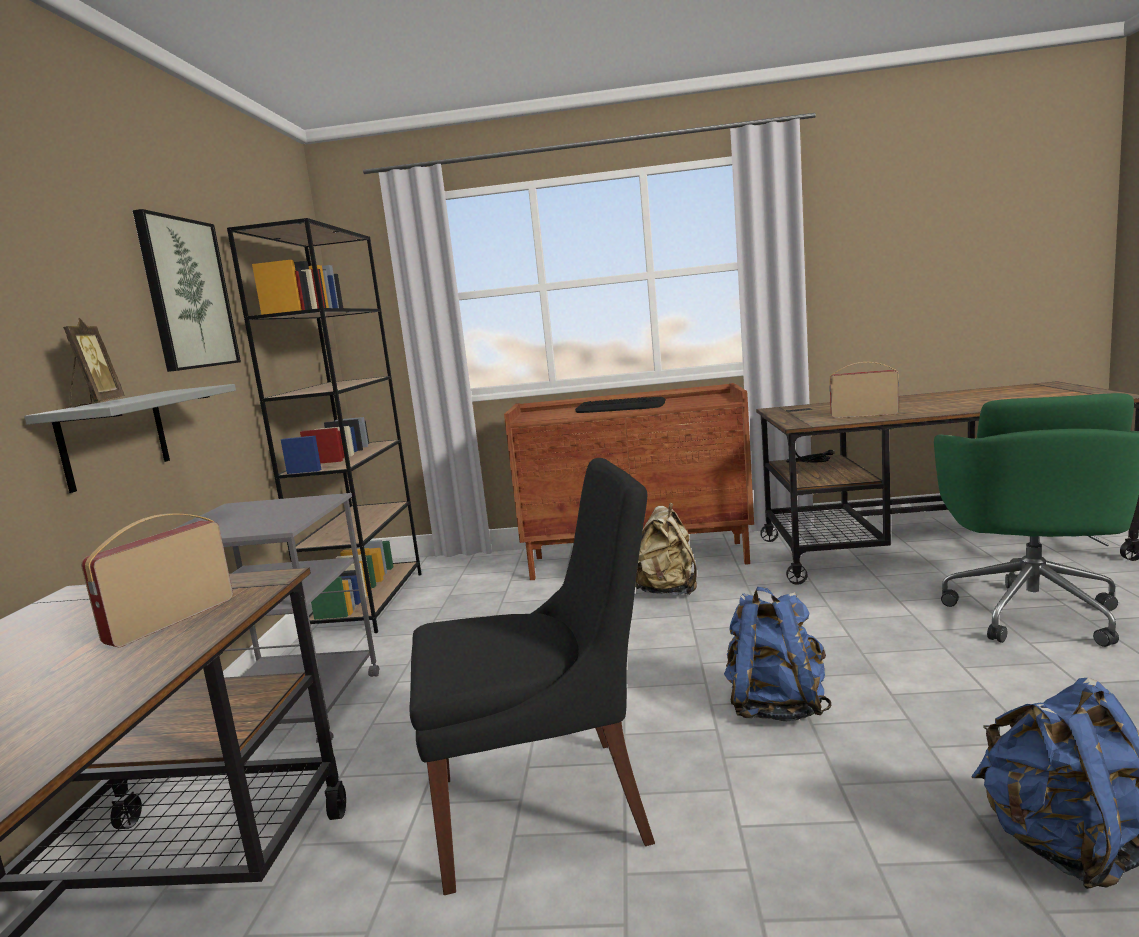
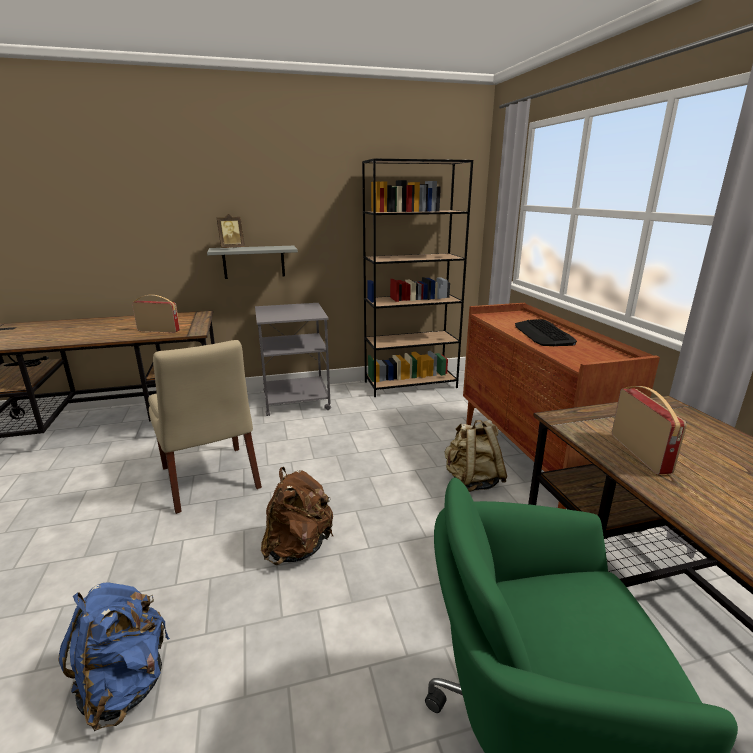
camera: 70 degrees right, 10 degrees up
picture [133,209,241,372] -> none
black chair [410,458,655,895] -> beige chair [148,340,262,514]
blue backpack [724,587,831,721] -> brown backpack [261,467,334,565]

